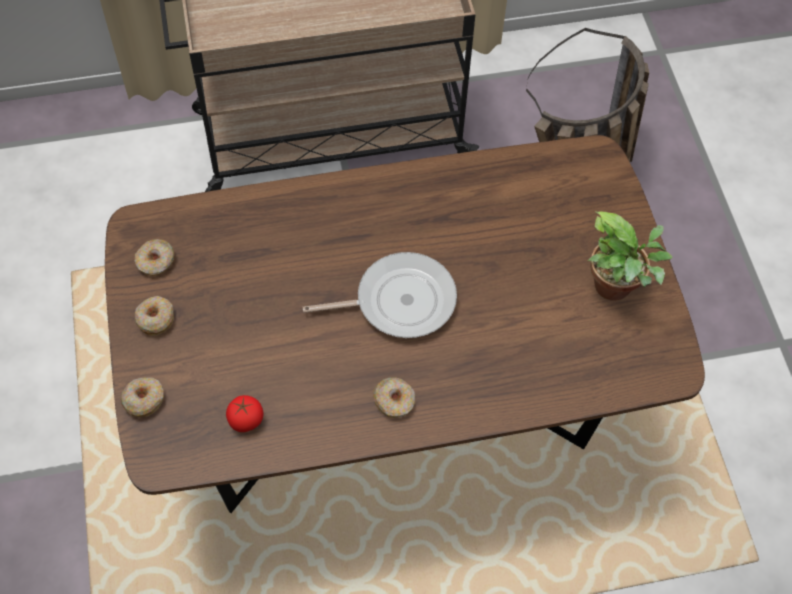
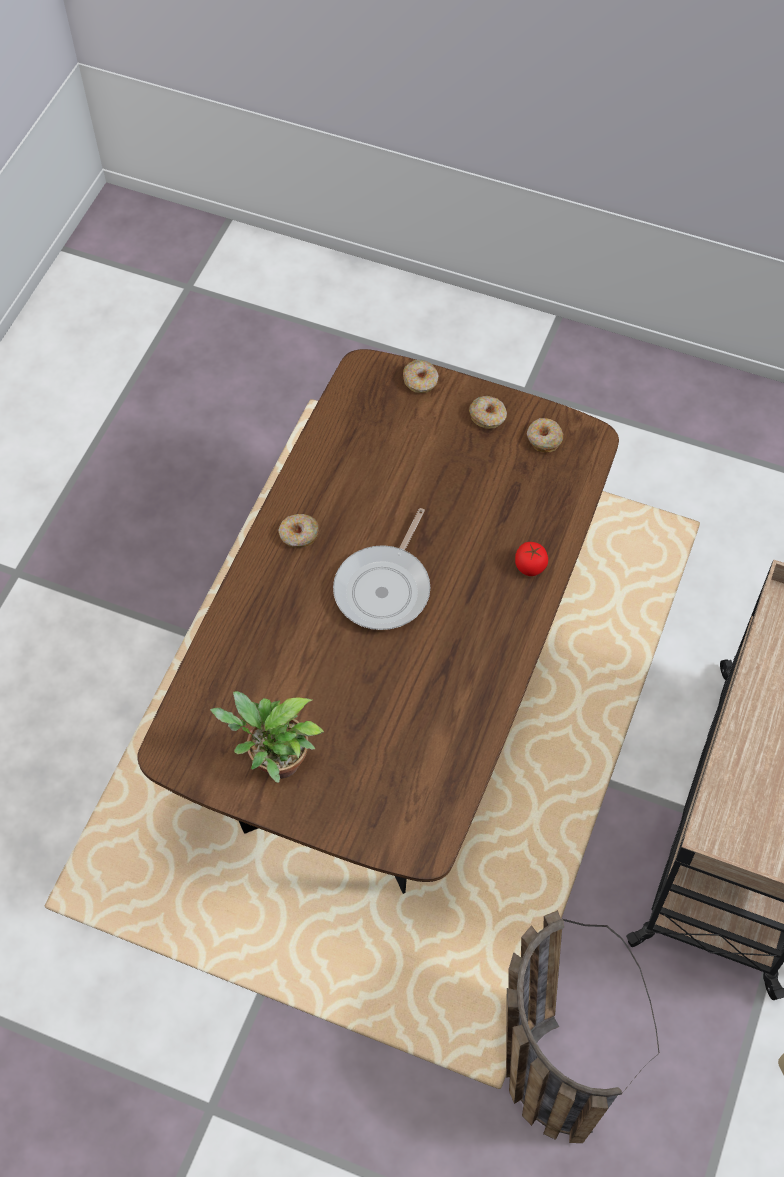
camera: 125 degrees right, 0 degrees up
tomato [226,395,264,432] -> tomato moved to [515,542,548,576]

